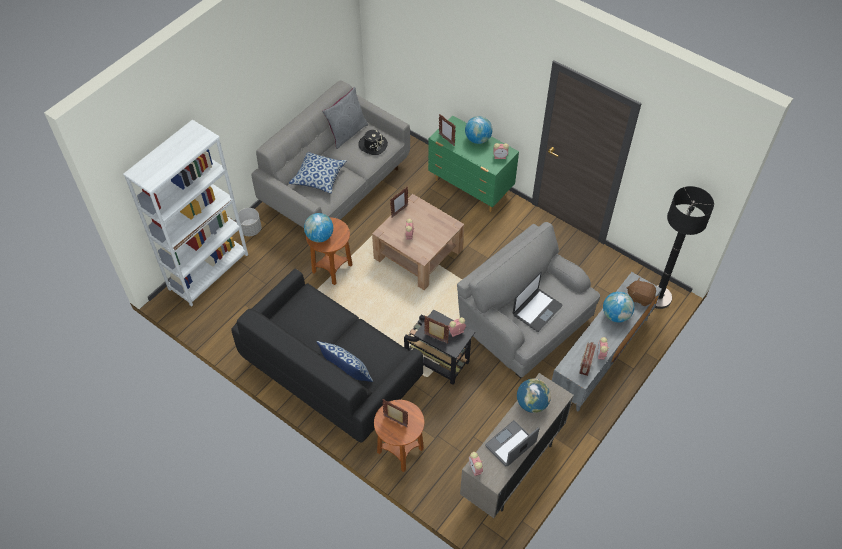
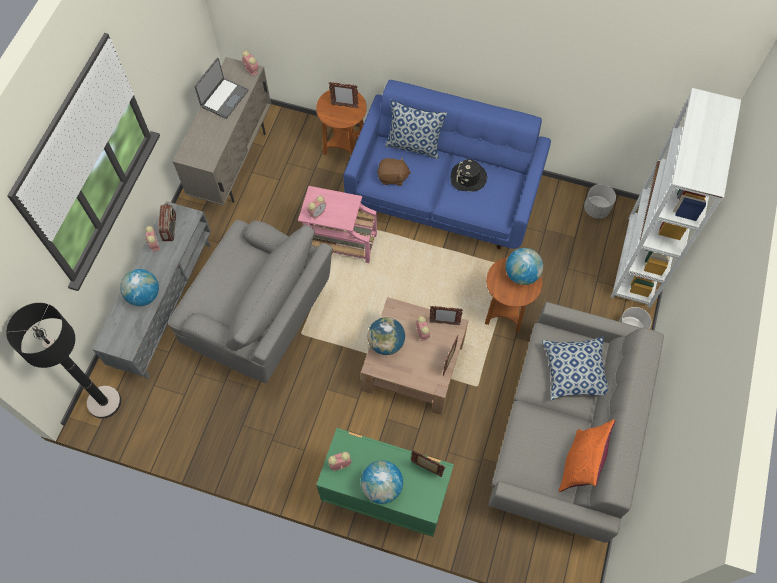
camera: 160 degrees right, 10 degrees up
black sofa [231,268,423,442] -> blue sofa [343,80,551,249]
grey pillow [322,87,368,149] -> orange pillow [559,419,616,492]
black hat [358,130,388,155] -> black hat moved to [451,159,487,192]
black side table [404,309,475,385] -> pink side table [298,186,377,263]
picture frame [424,316,449,343] -> picture frame moved to [429,306,463,325]
laptop [513,271,563,332] -> none
globe [517,379,551,413] -> globe moved to [368,317,405,355]
brown plush toy [626,278,656,306] -> brown plush toy moved to [377,157,411,186]
none -> grey planter [584,184,616,219]

